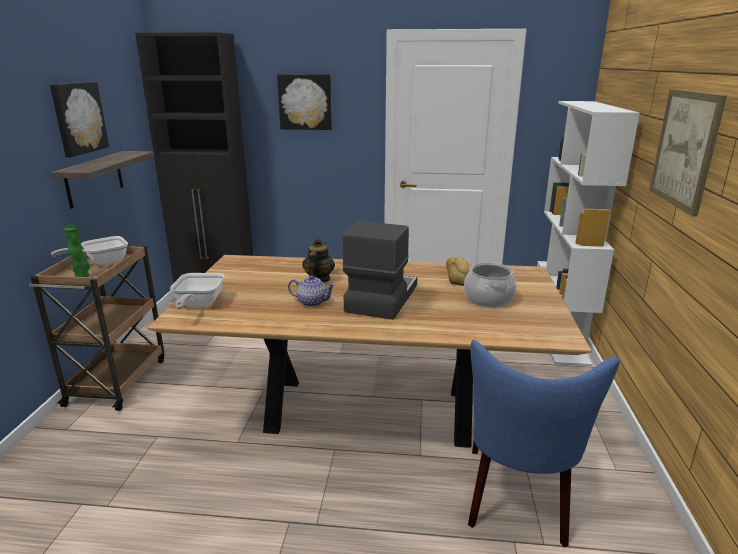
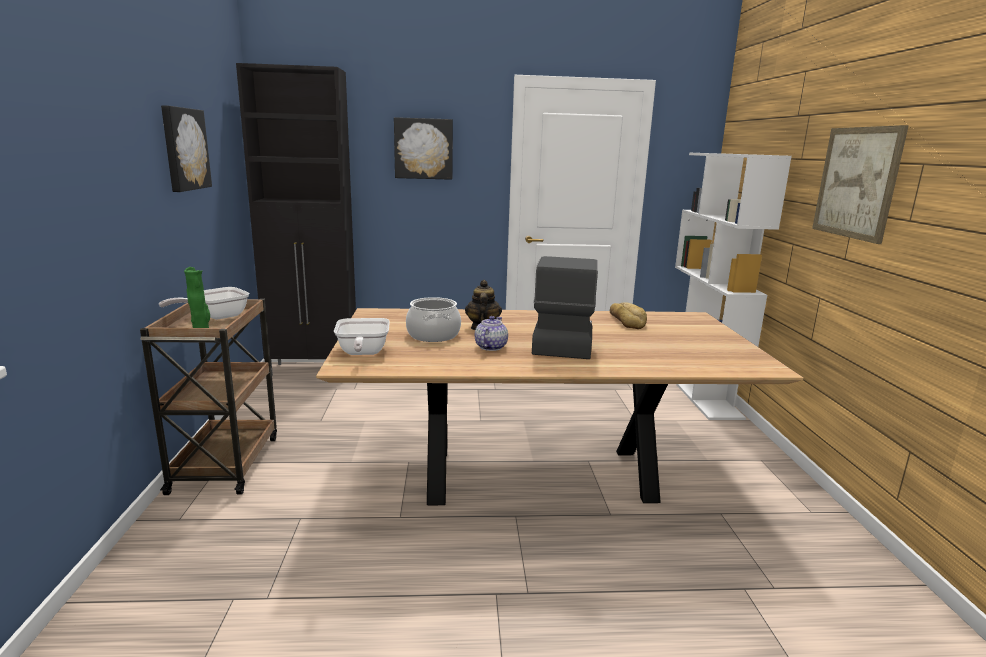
camera: 10 degrees left, 5 degrees down
shelf [52,151,155,209] -> none
teapot [288,275,335,307] -> teapot turned 75 degrees counterclockwise [475,316,508,351]
cooking pot [464,262,516,307] -> cooking pot moved to [406,297,461,342]
blue chair [468,340,620,547] -> none

